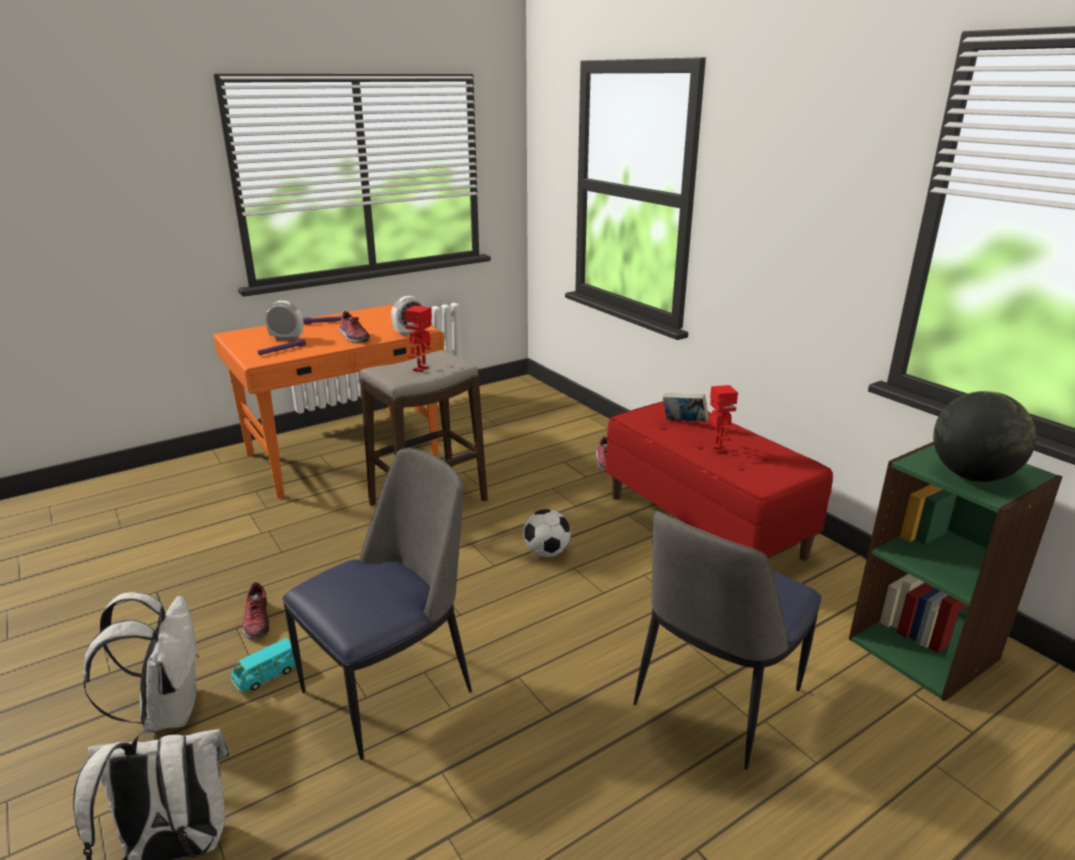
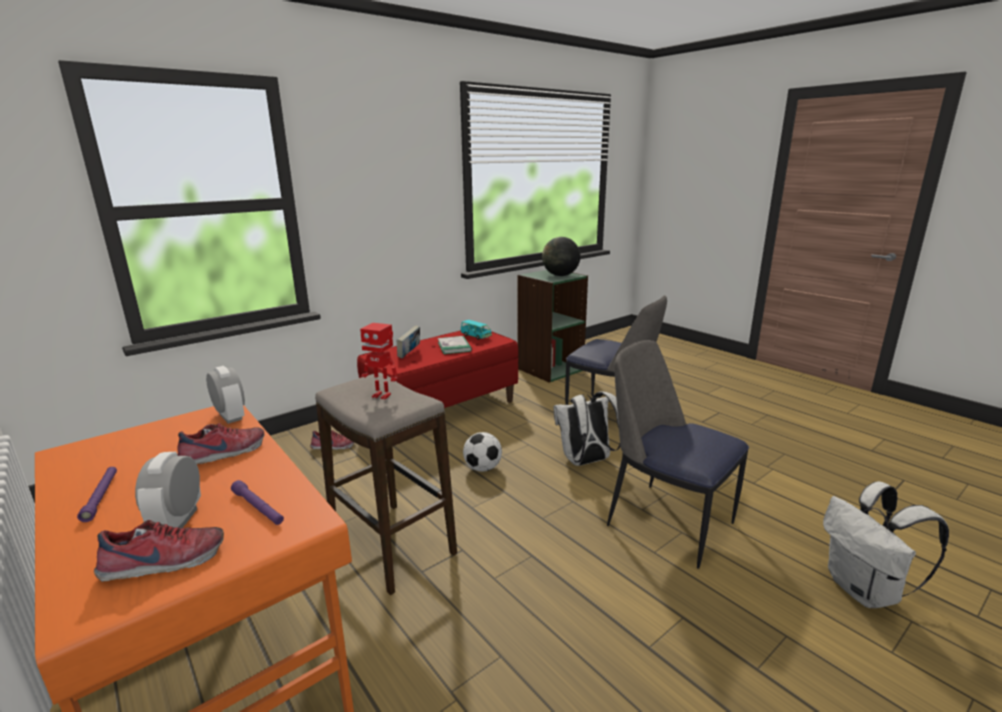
camera: 95 degrees left, 5 degrees down
white backpack [83,592,200,731] -> white backpack moved to [554,391,620,466]
turquoise toy car [230,638,296,692] -> turquoise toy car moved to [460,320,492,340]
shoe [242,582,269,640] -> shoe moved to [94,520,224,582]
toy robot [710,385,738,453] -> book [438,336,472,354]

